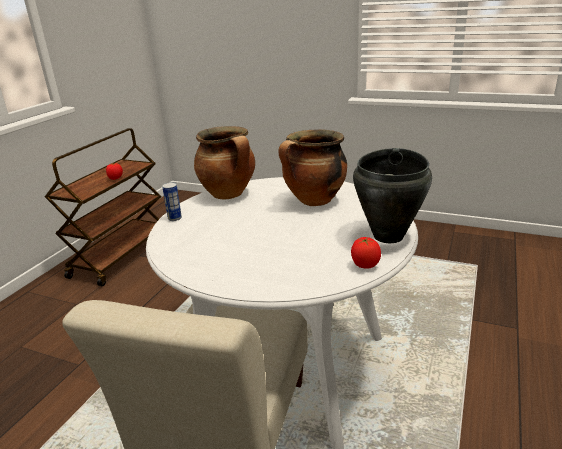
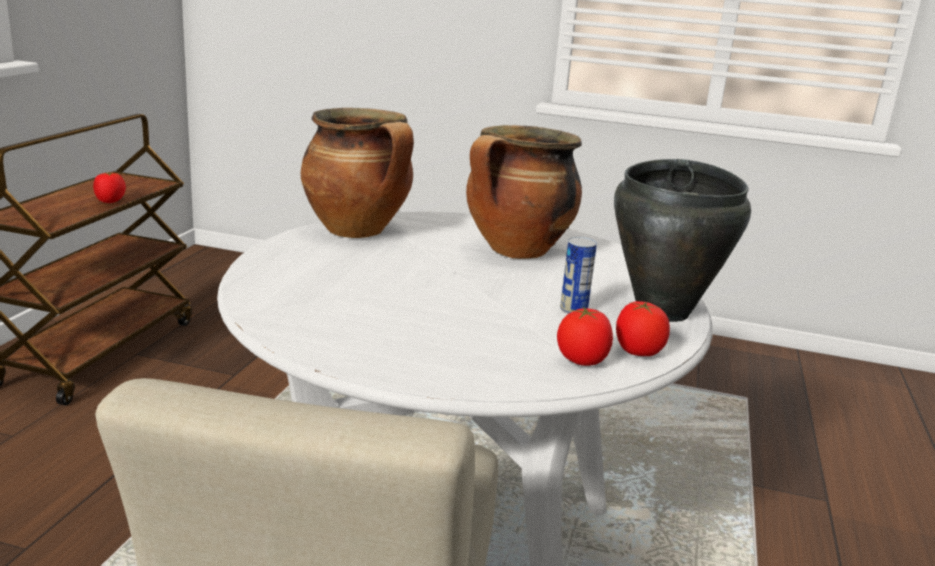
camera: 10 degrees left, 5 degrees down
can [162,182,182,221] -> can moved to [560,237,597,314]
none -> tomato [557,306,613,366]

